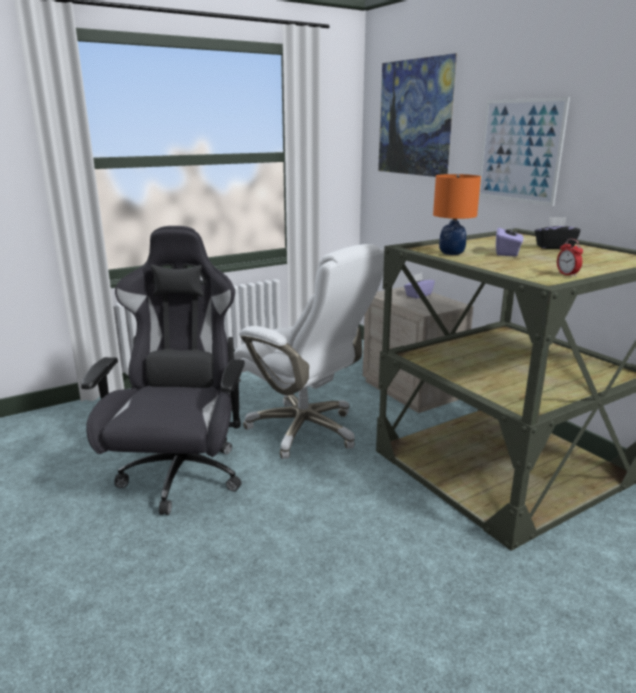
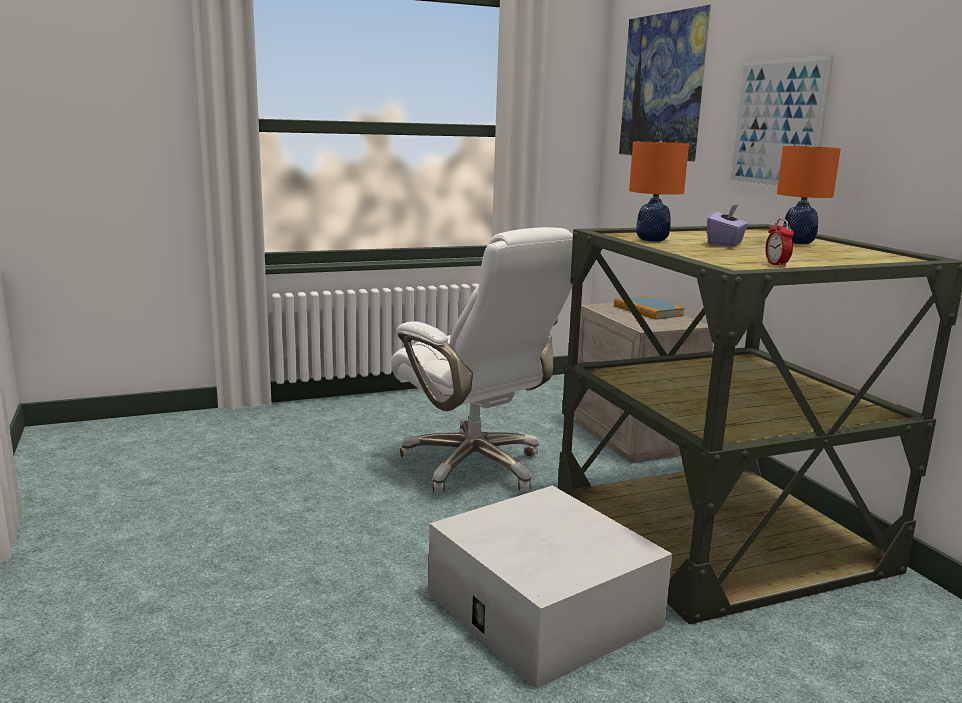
camera: 10 degrees right, 5 degrees down
black office chair [81,226,245,515] -> none
purple tissue box [404,273,435,299] -> book [614,296,685,320]
black tissue box [535,217,581,249] -> orange table lamp [777,145,841,244]
none -> white storage box [428,485,672,689]

